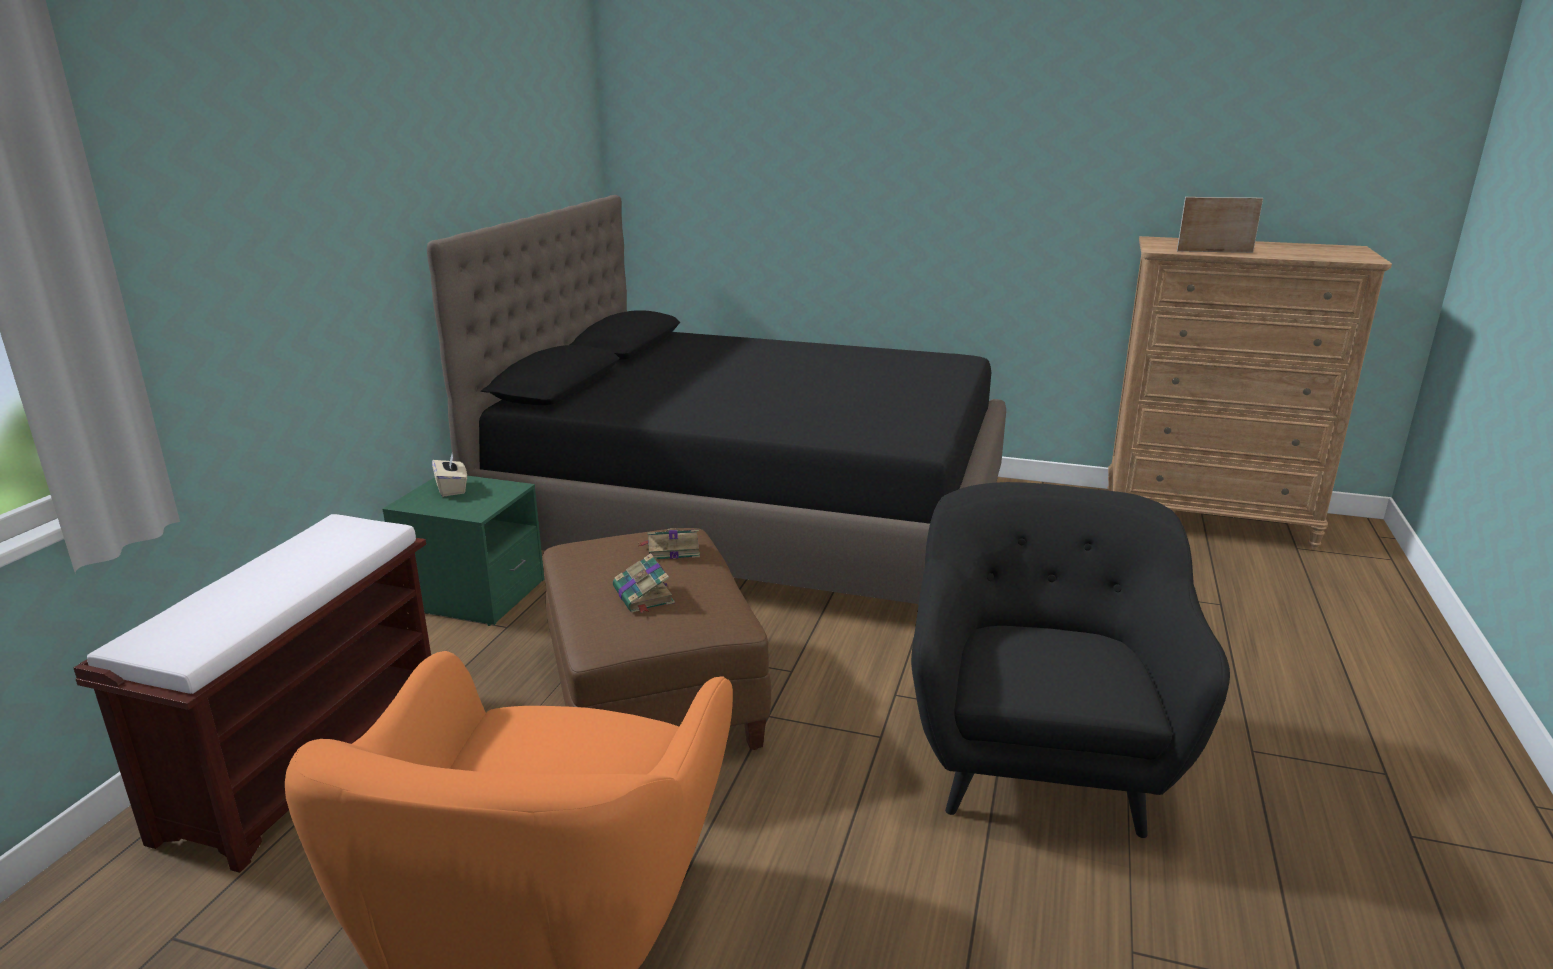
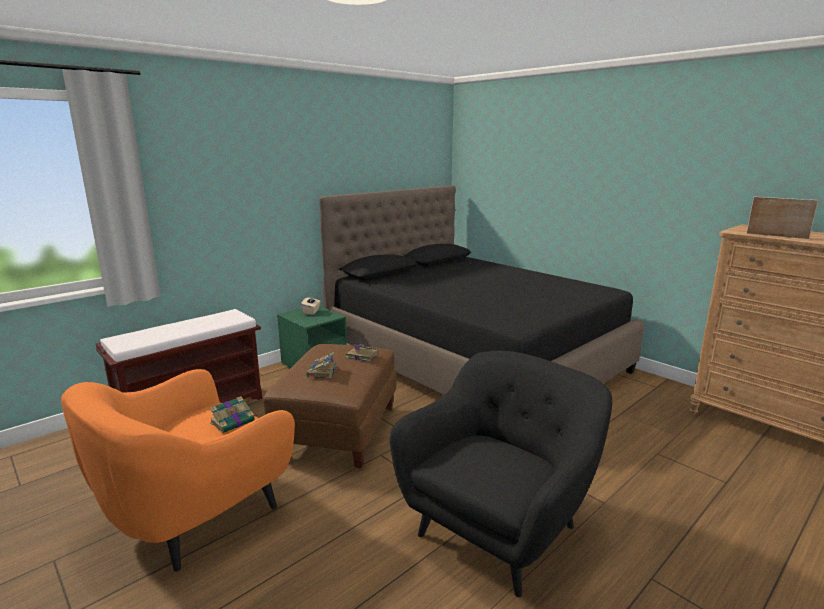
camera: 30 degrees right, 5 degrees down
none -> book [209,396,258,433]

